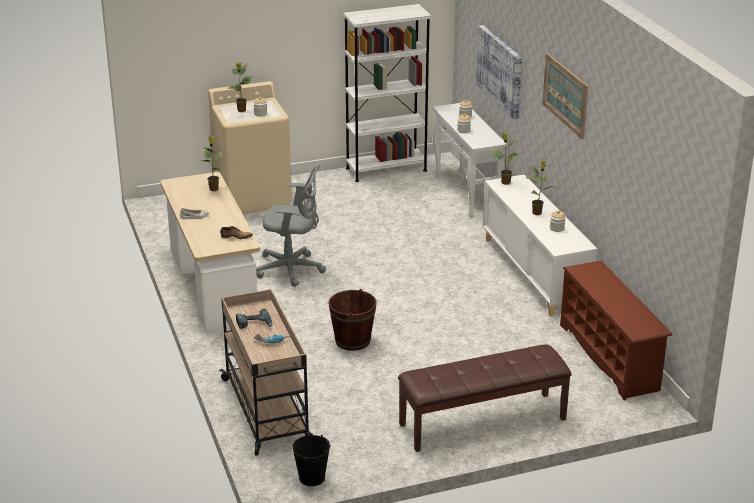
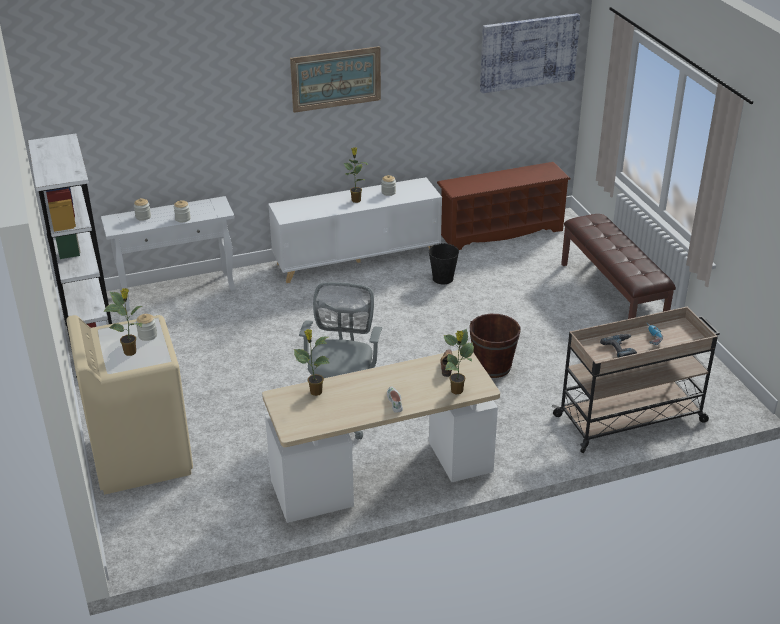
camera: 90 degrees left, 5 degrees up
black bucket [292,435,330,486] -> black bucket moved to [429,243,459,285]
picture [476,25,522,120] -> picture moved to [480,13,580,93]
potted plant [492,133,520,185] -> potted plant moved to [444,328,474,395]

